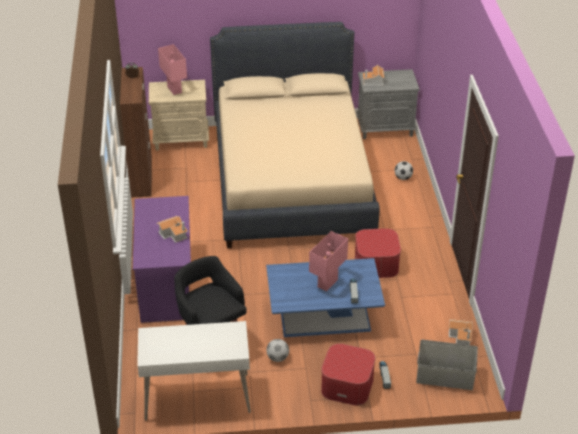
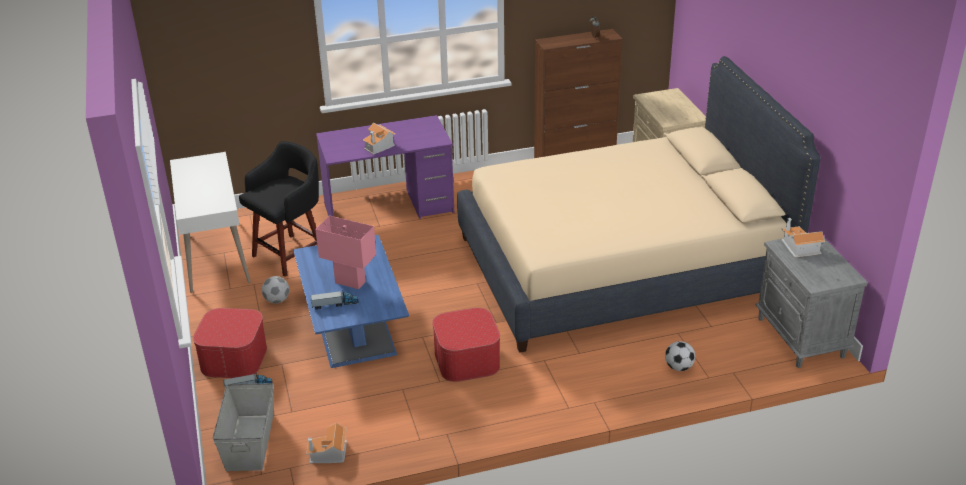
camera: 80 degrees right, 5 degrees down
pink table lamp [158,44,187,95] -> none

